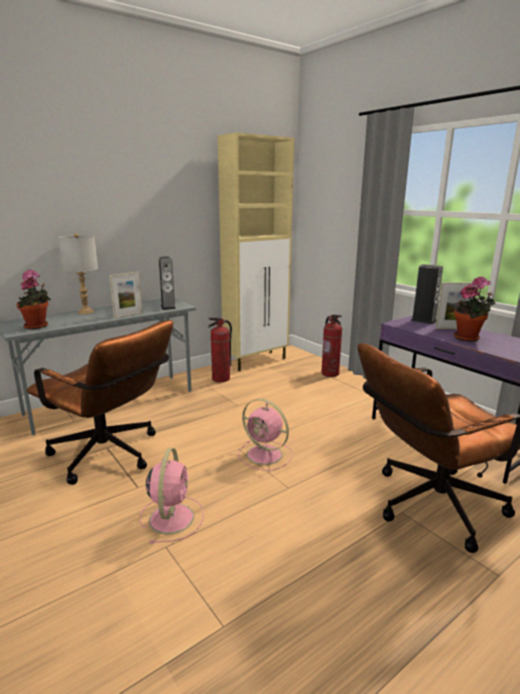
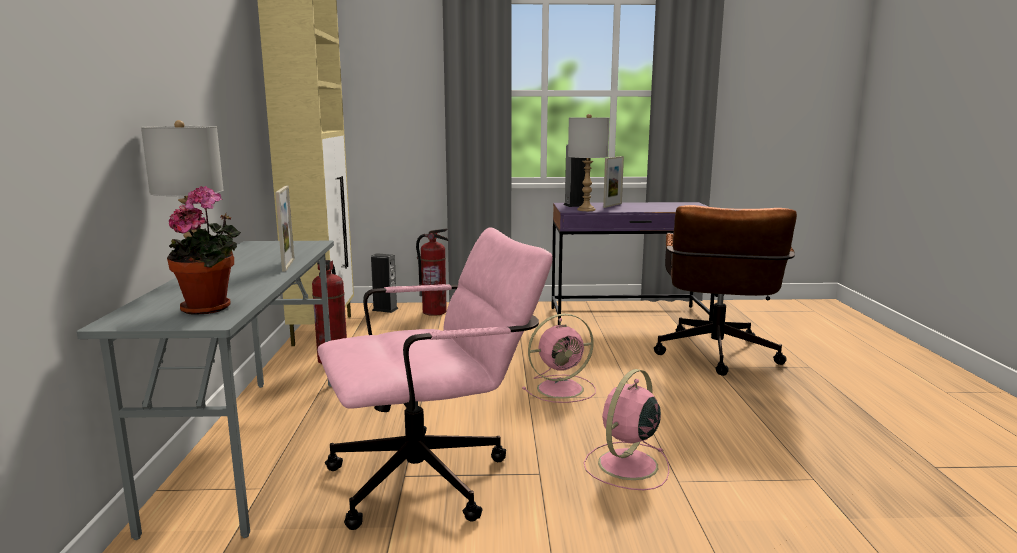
camera: 55 degrees left, 5 degrees down
brown office chair [27,320,173,485] -> pink office chair [318,227,553,530]
pink fan [140,448,204,543] -> pink fan turned 90 degrees counterclockwise [584,369,669,490]
speaker [159,256,176,310] -> speaker moved to [371,253,399,313]
potted plant [454,276,496,341] -> none
none -> grey table lamp [568,114,609,211]

